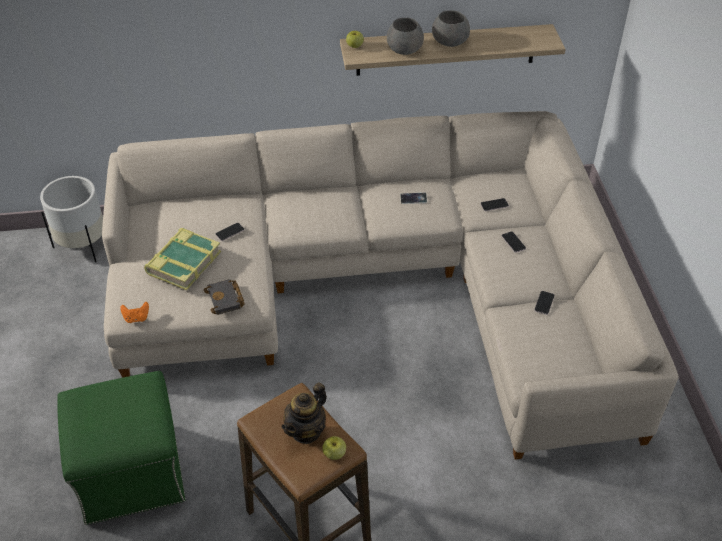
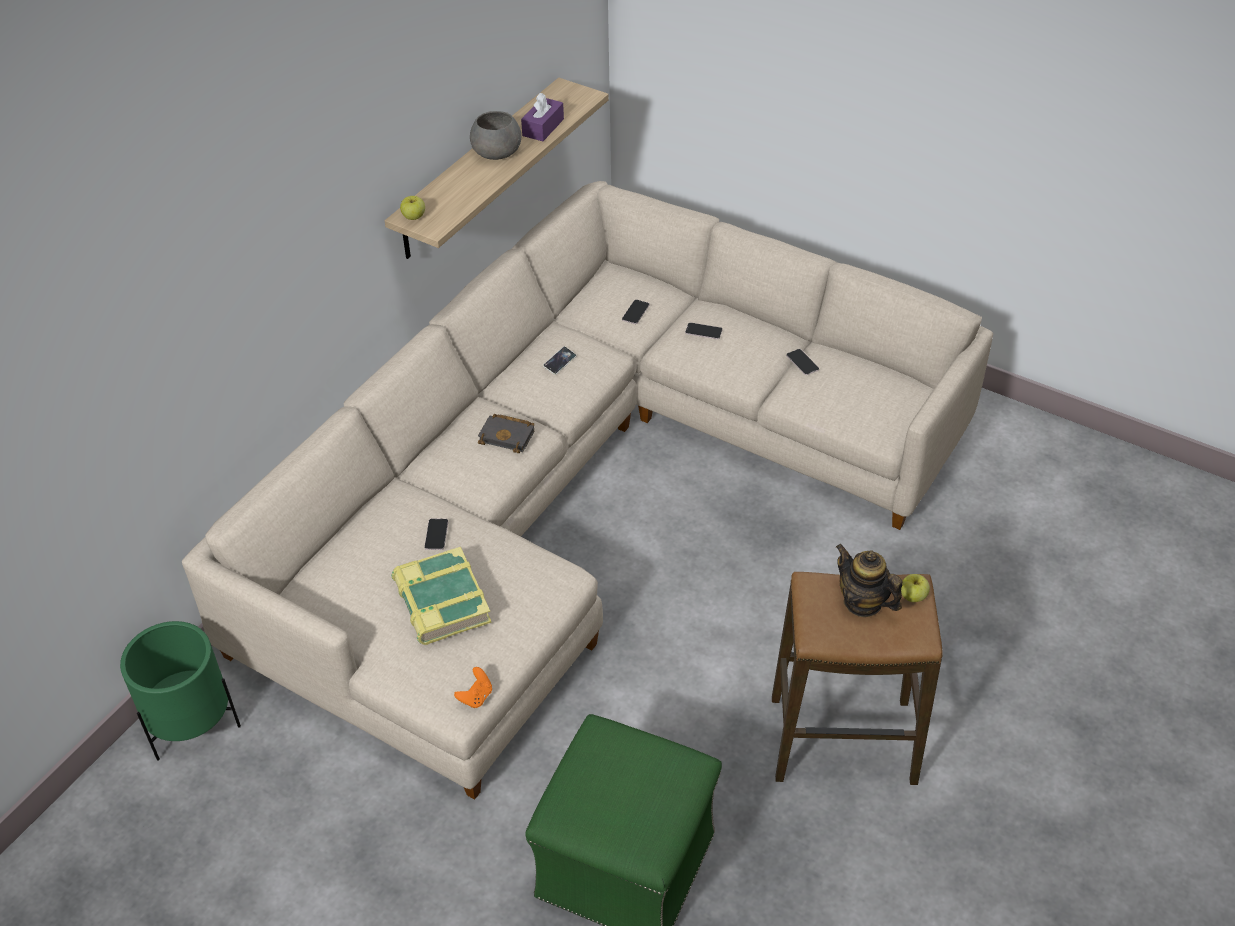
camera: 50 degrees left, 0 degrees up
white planter [40,176,103,262] -> green planter [120,621,241,761]
black book [204,279,245,315] -> black book moved to [478,414,534,453]
teapot [282,382,327,444] -> teapot turned 150 degrees clockwise [836,544,903,617]
grey bowl [387,18,424,55] -> none
none -> purple tissue box [521,93,564,141]

